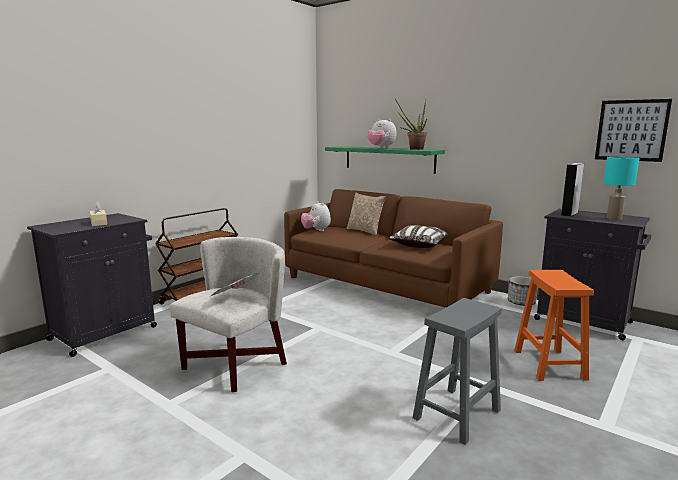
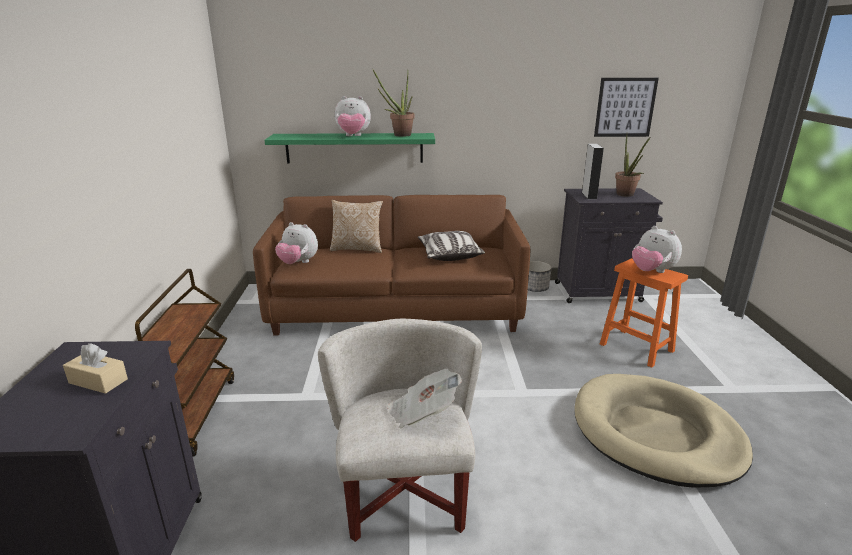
camera: 40 degrees left, 10 degrees up
grey stool [413,298,502,445] -> beige dog bed [574,374,753,488]
turquoise table lamp [604,157,639,220] -> potted plant [615,135,650,197]
none -> plush toy [632,226,682,273]

